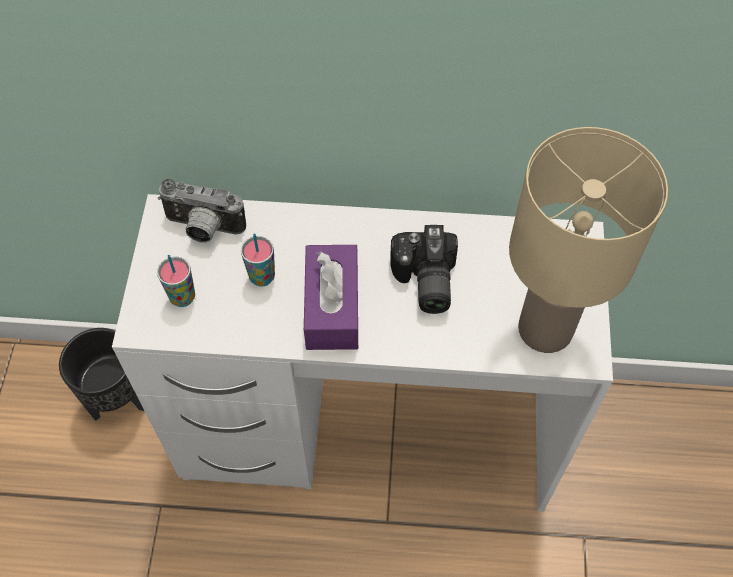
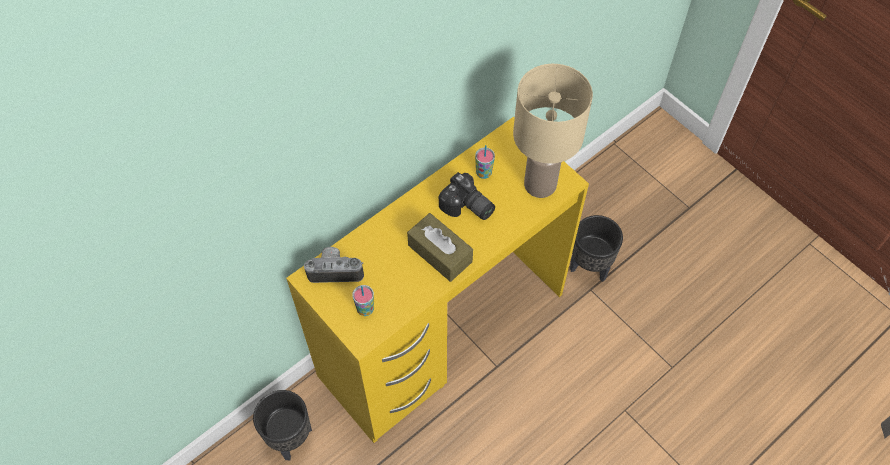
camera: 45 degrees left, 0 degrees up
white desk [112,194,613,512] -> yellow desk [286,117,589,443]
camera [158,179,246,243] -> camera turned 150 degrees counterclockwise [304,247,364,283]
cup [241,233,275,287] -> cup moved to [475,145,495,179]
purple tissue box [304,245,358,350] -> brown tissue box [407,213,473,282]
none -> black planter [570,215,623,282]

